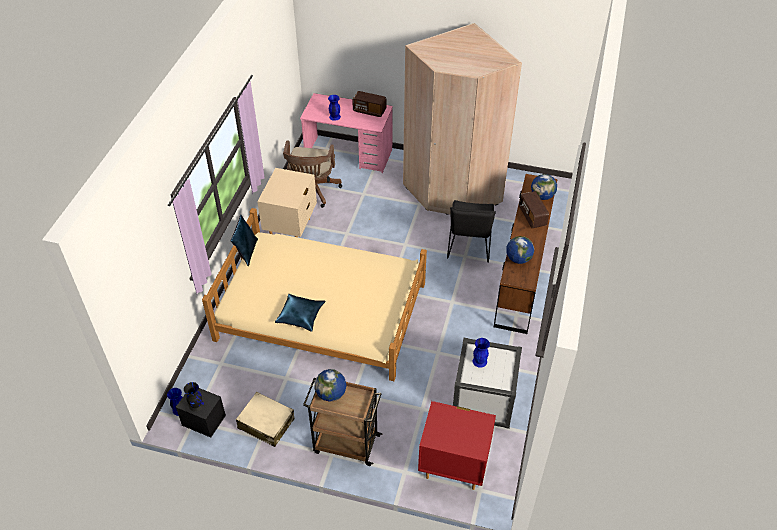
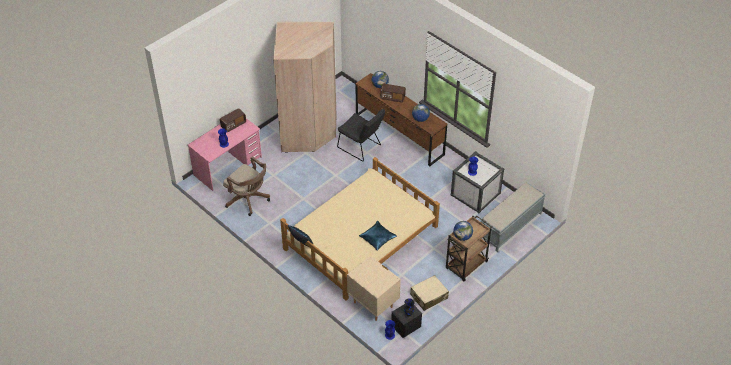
camera: 60 degrees left, 0 degrees up
beige nightstand [257,168,317,237] -> beige nightstand moved to [347,256,401,321]
red nightstand [418,401,496,490] -> grey bench [481,183,546,252]

